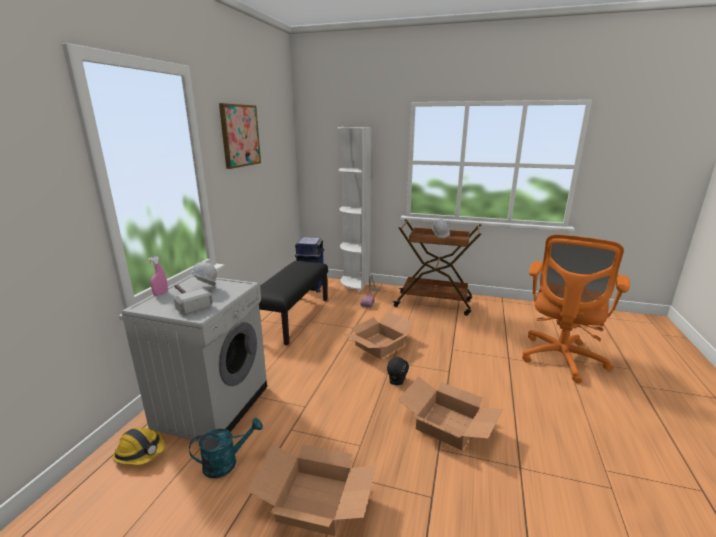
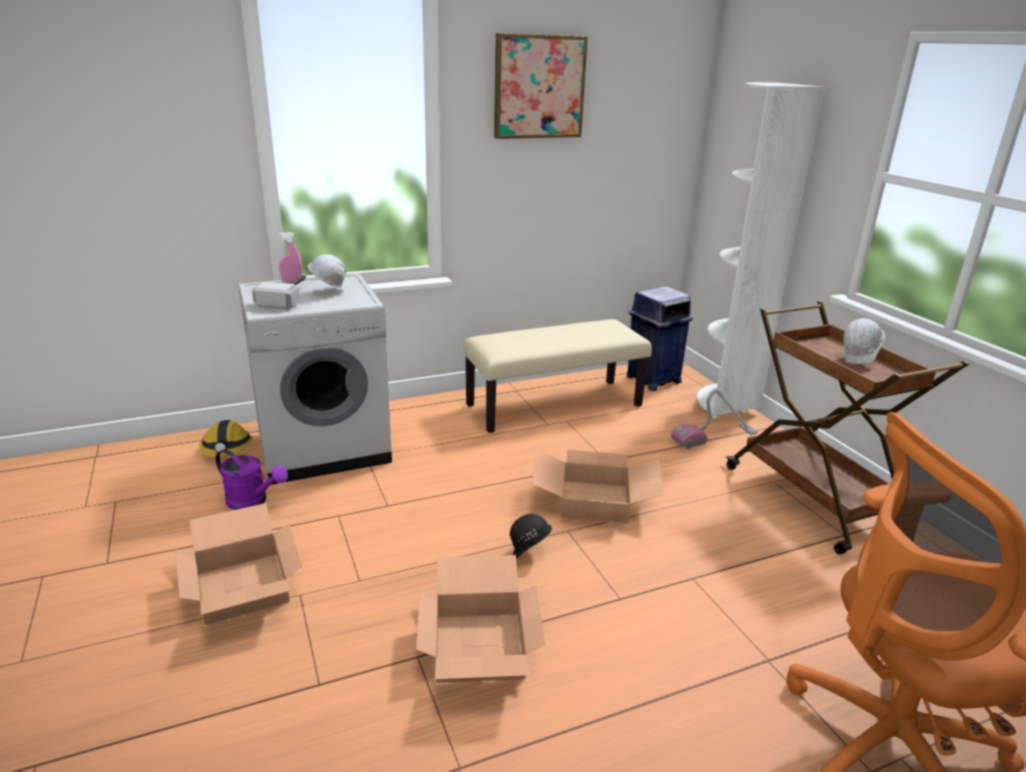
camera: 50 degrees right, 5 degrees up
turquoise watering can [189,418,263,478] -> purple watering can [216,449,288,510]
black bench [259,261,328,345] -> beige bench [463,319,652,433]

